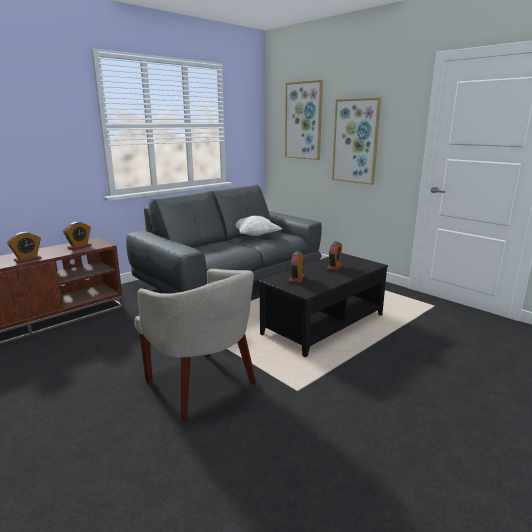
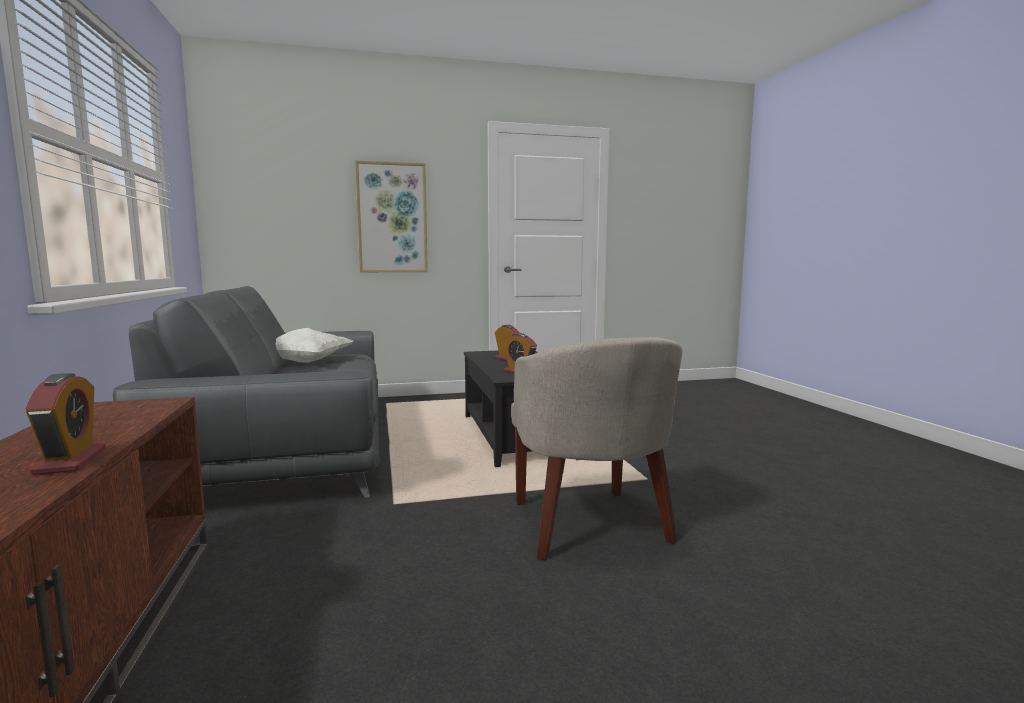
camera: 60 degrees left, 10 degrees down
alarm clock [63,222,92,250] -> none
beige armchair [134,269,256,421] -> beige armchair turned 90 degrees clockwise [511,337,682,560]
picture [285,80,323,160] -> none

